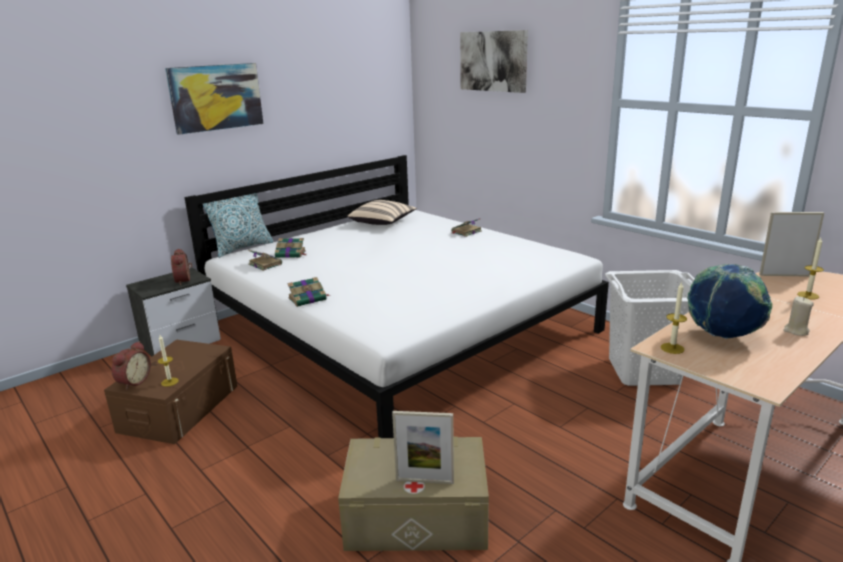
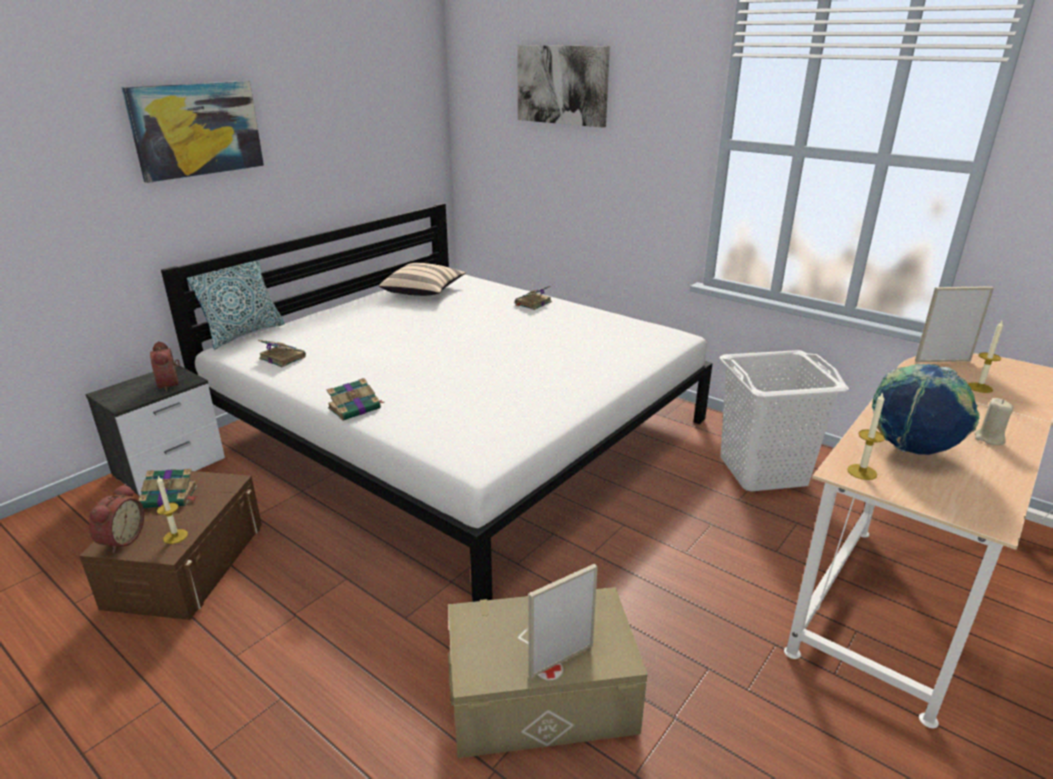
camera: 10 degrees left, 5 degrees up
book [275,238,306,258] -> book moved to [139,469,197,508]
picture frame [392,411,454,484] -> picture frame turned 150 degrees clockwise [528,564,598,678]

